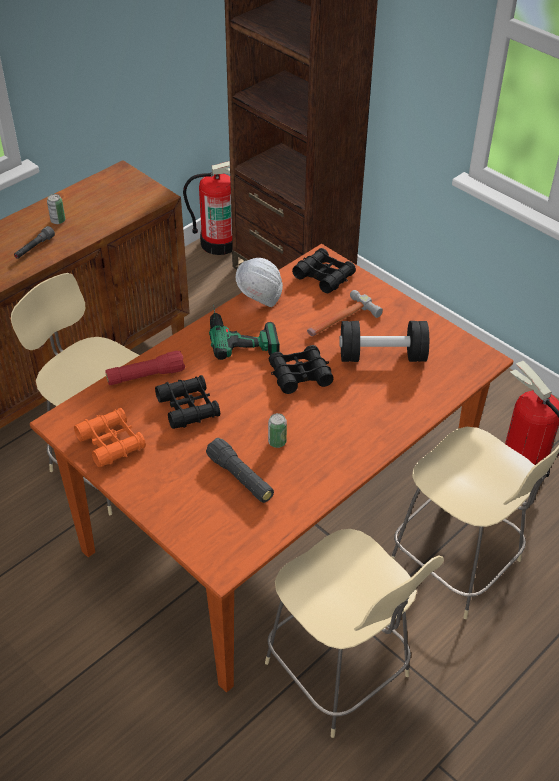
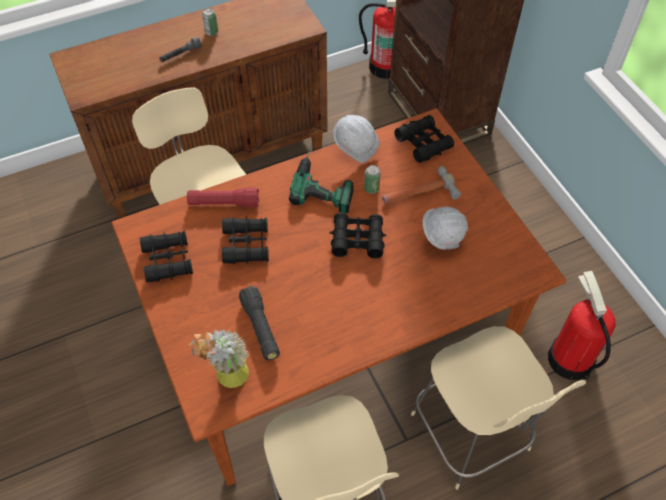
camera: 20 degrees right, 10 degrees up
orange binoculars [74,408,146,467] -> black binoculars [140,231,193,282]
can [268,413,287,448] -> can moved to [364,165,381,194]
black dumbbell [339,321,429,362] -> white hard hat [422,207,468,249]
none -> potted plant [188,329,249,388]

